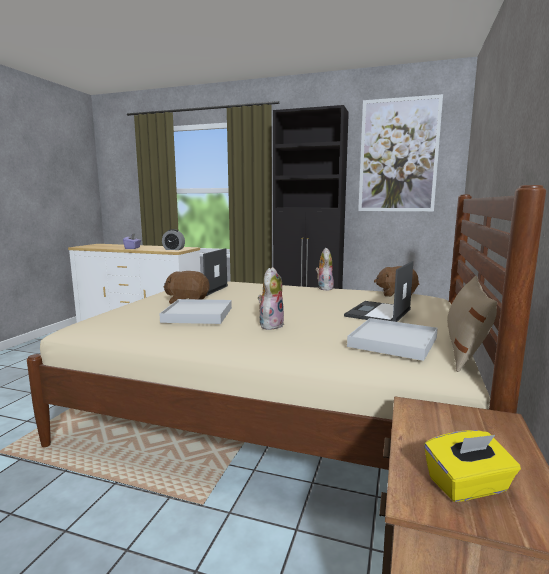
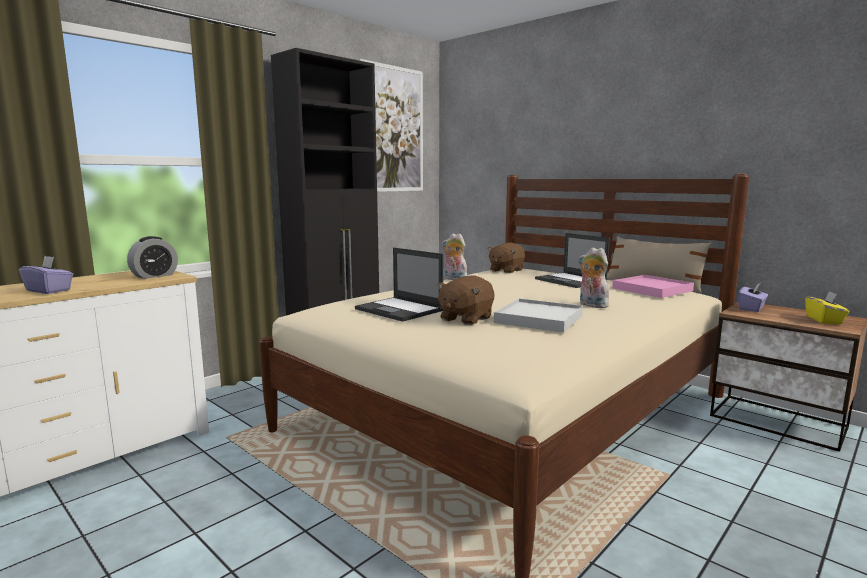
camera: 65 degrees left, 0 degrees up
white tray [347,318,438,361] -> pink tray [612,275,694,298]
none -> purple tissue box [738,283,768,312]

